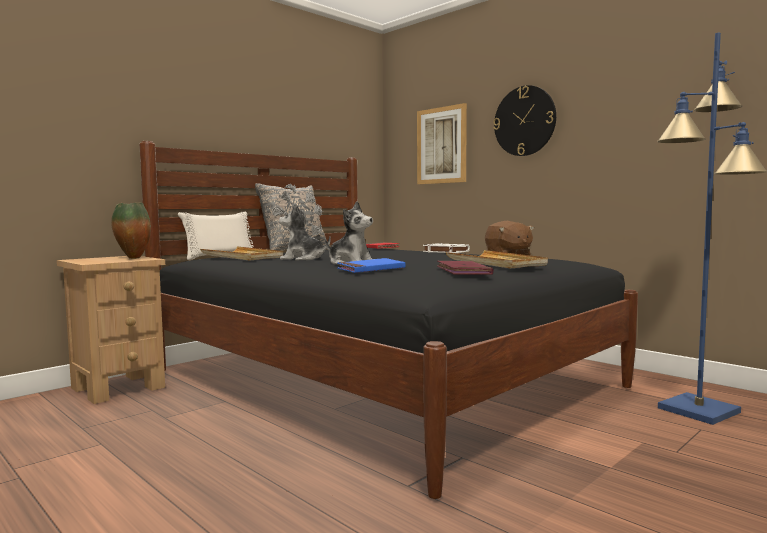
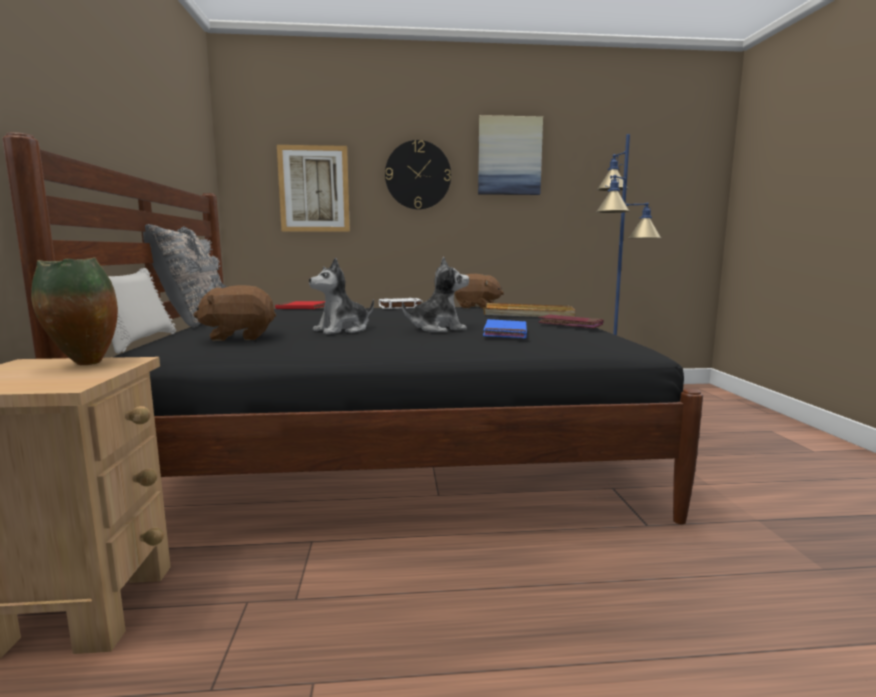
camera: 50 degrees left, 5 degrees up
beige tray [200,247,283,261] -> brown plush toy [194,285,276,341]
none -> picture [478,115,543,195]

